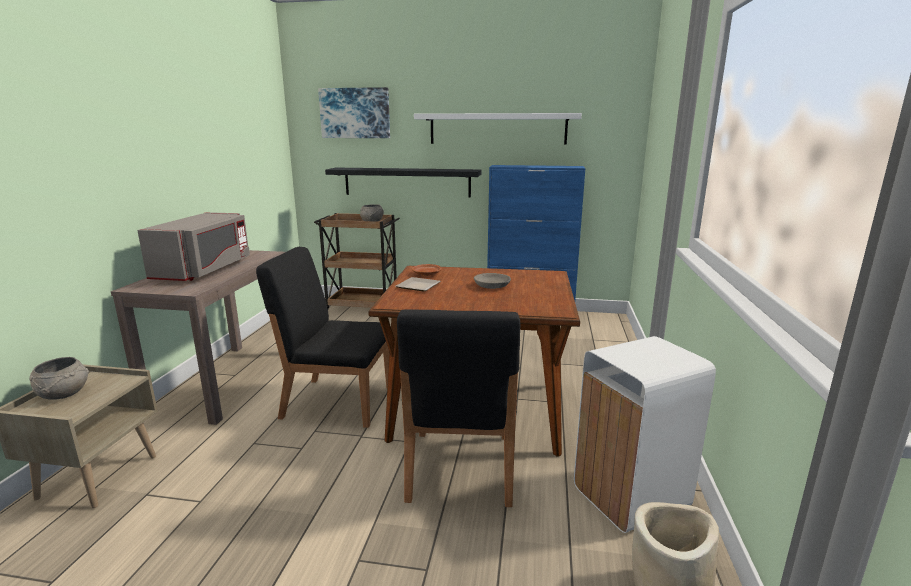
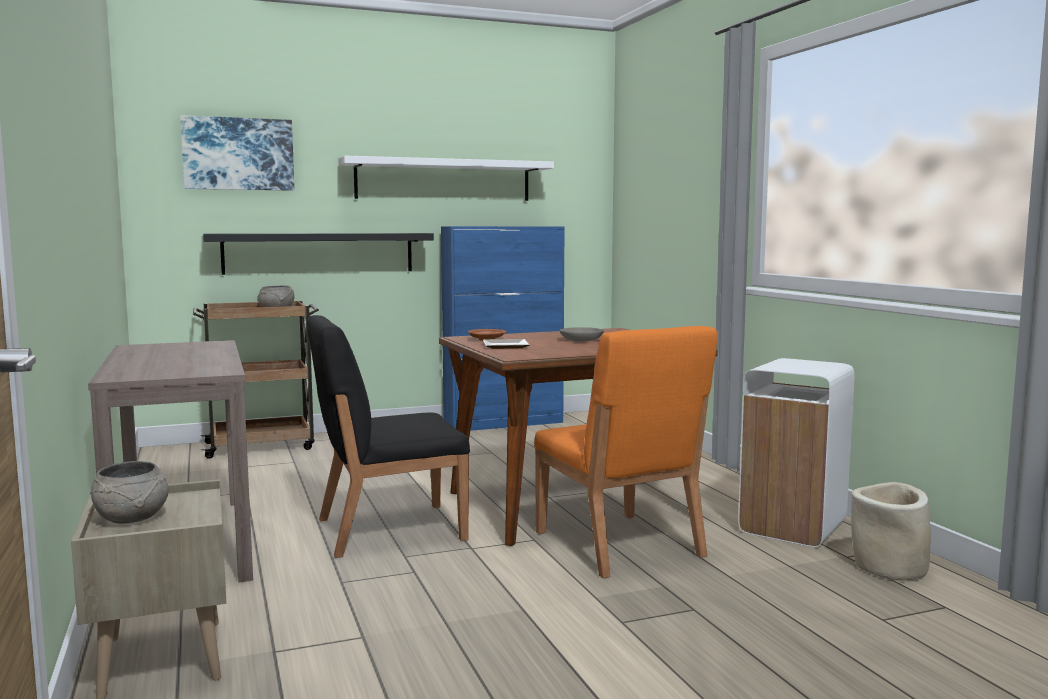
camera: 30 degrees left, 10 degrees down
grey microwave [137,212,250,281] -> none
black chair [397,310,520,507] -> orange chair [534,326,717,578]

